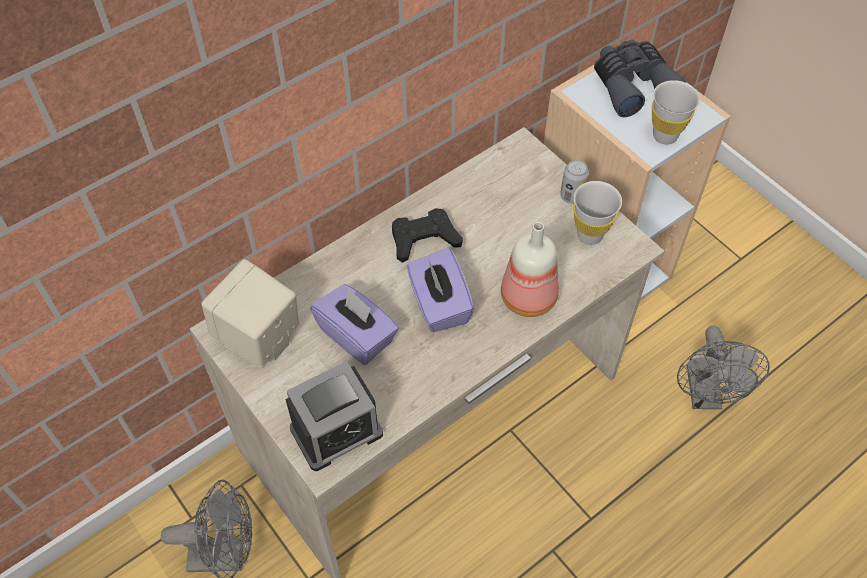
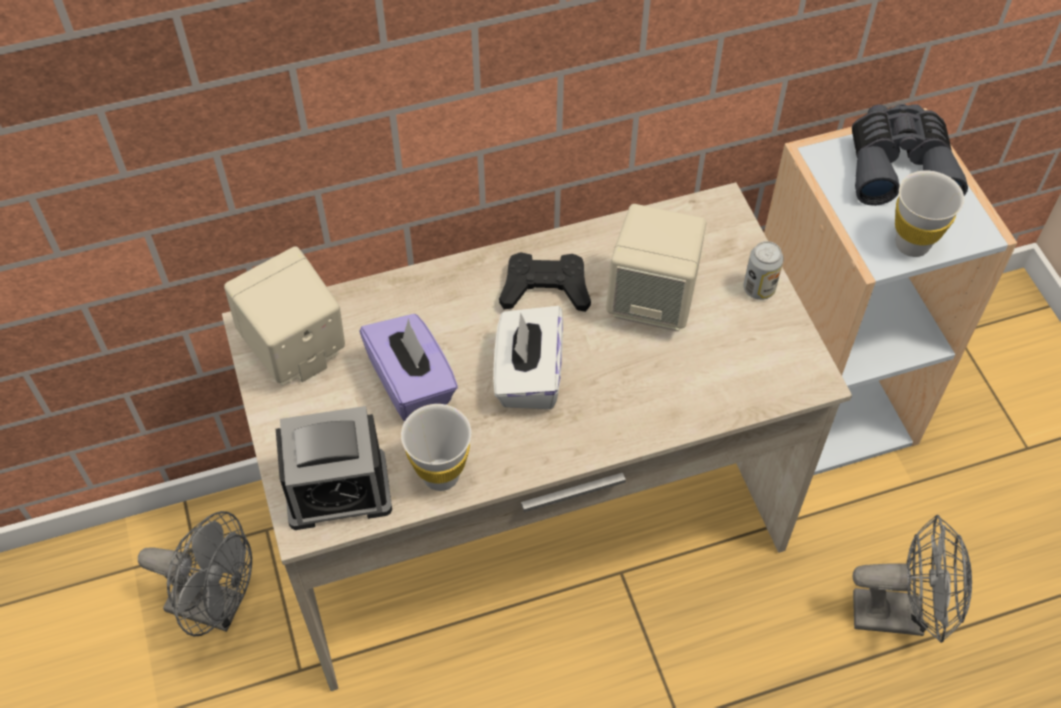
camera: 20 degrees right, 0 degrees up
purple tissue box [407,247,474,332] -> white tissue box [493,306,563,409]
bottle [501,222,559,317] -> none
white cup [573,181,622,245] -> white cup moved to [401,404,471,491]
grey fan [677,326,770,409] -> grey fan turned 105 degrees counterclockwise [853,515,972,643]
none -> beige speaker [606,204,707,331]

